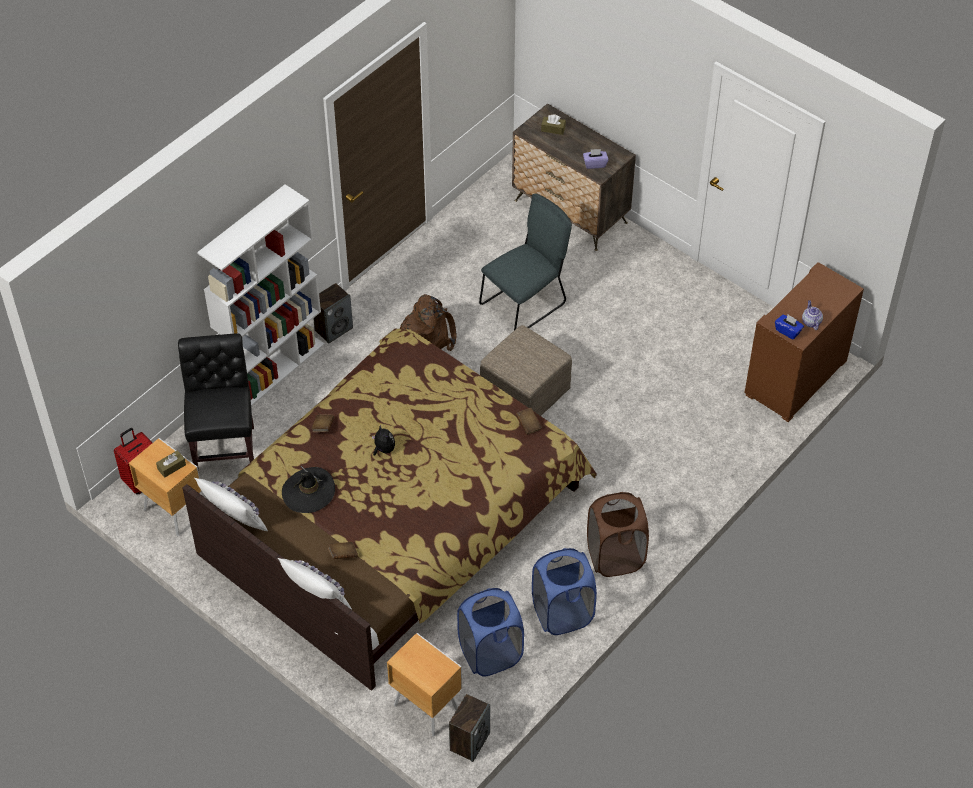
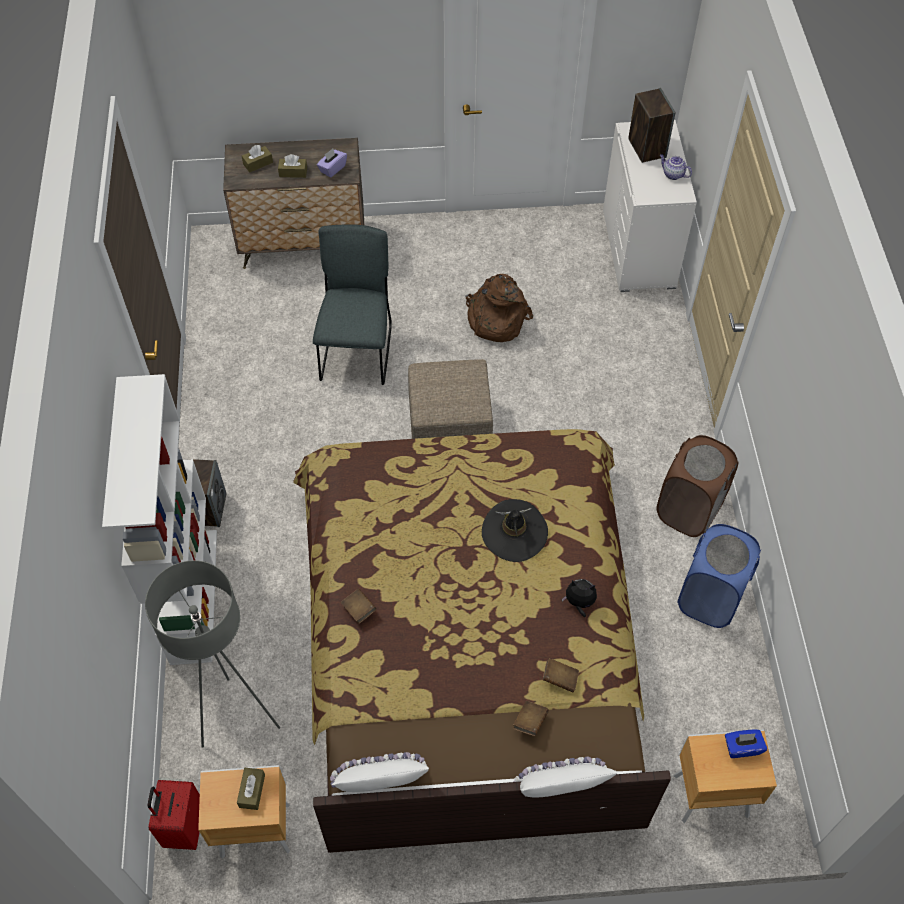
camera: 45 degrees left, 5 degrees up
black chair [178,333,254,476] -> grey floor lamp [145,560,280,748]
black hat [282,466,335,513] -> black hat moved to [482,499,548,562]
plush toy [372,425,395,456] -> plush toy moved to [562,579,597,617]
brown backpack [400,294,457,351] -> brown backpack moved to [465,274,533,342]
speaker [449,694,490,762] -> speaker moved to [628,88,675,163]
blue laundry basket [457,588,524,677] -> none
brown book [516,408,542,435] -> brown book moved to [543,658,579,692]
brown dresser [744,262,864,422] -> white dresser [603,120,697,292]
blue tissue box [775,315,804,340] -> blue tissue box moved to [725,730,767,758]
none -> brown tissue box [278,154,307,178]

